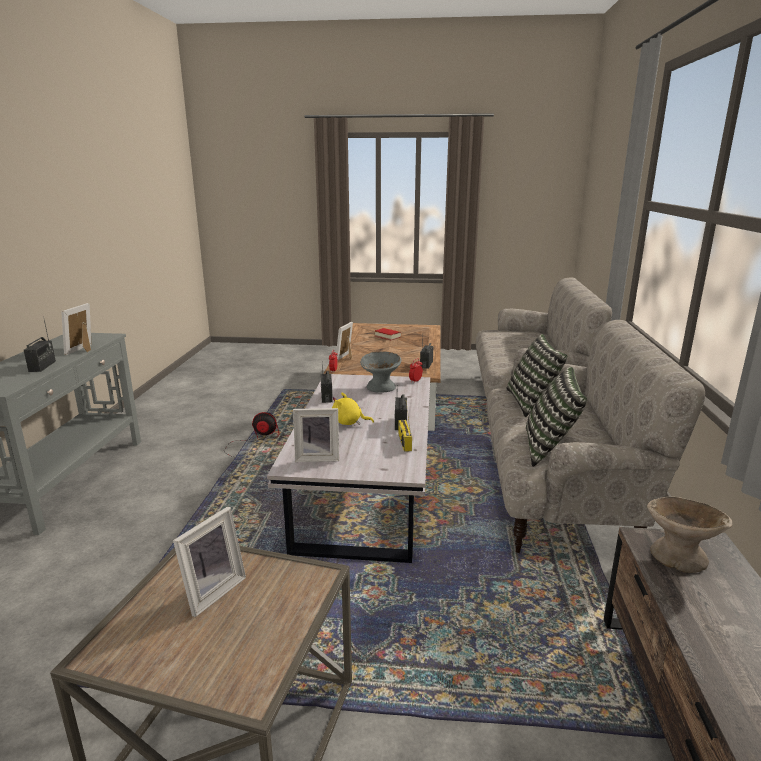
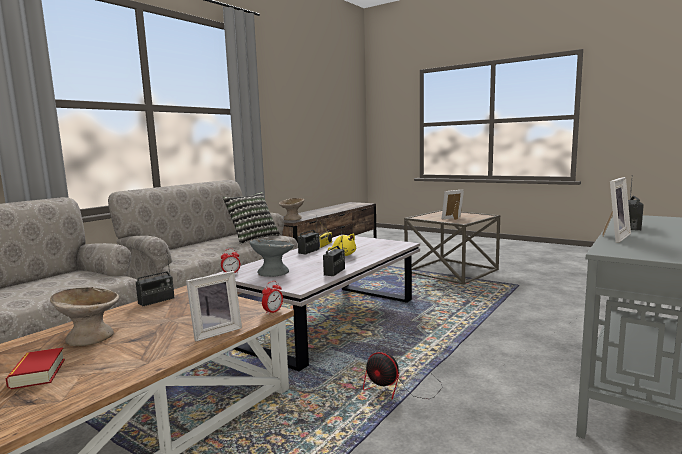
camera: 150 degrees left, 10 degrees down
picture frame [293,408,339,462] -> none
pillow [506,334,567,417] -> none
none -> beige bowl [50,287,119,346]

